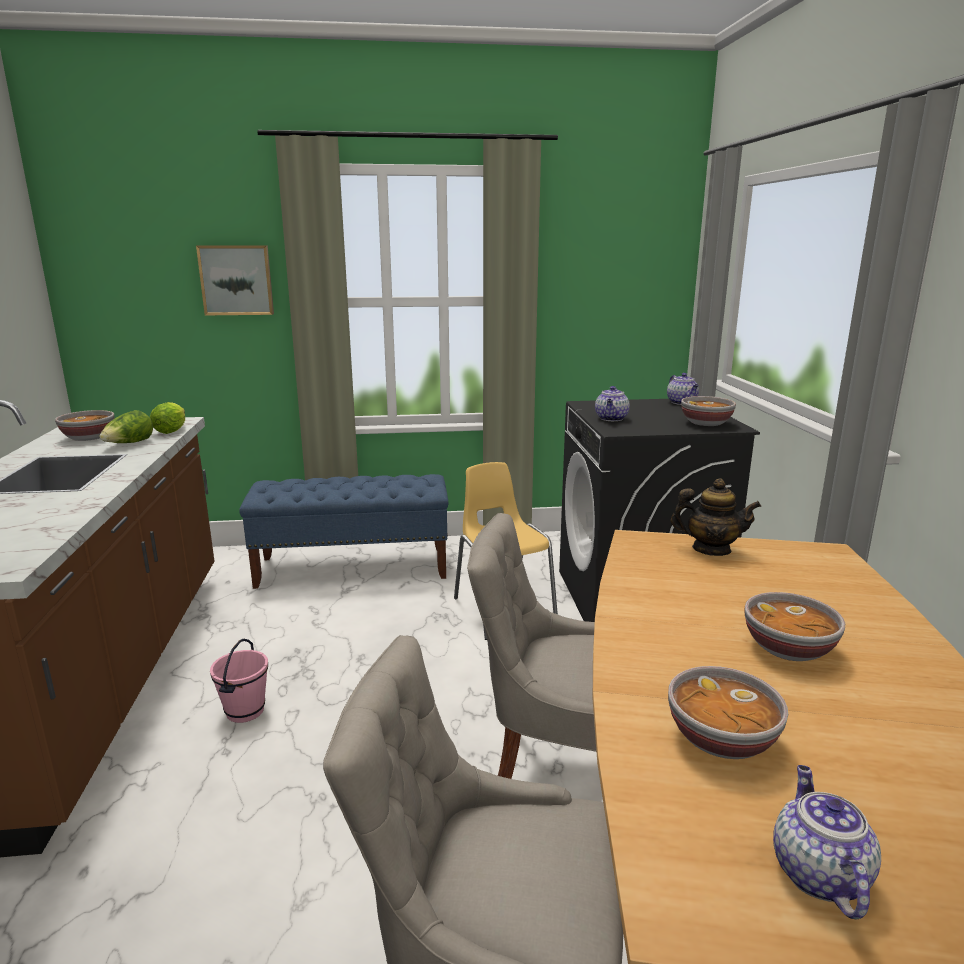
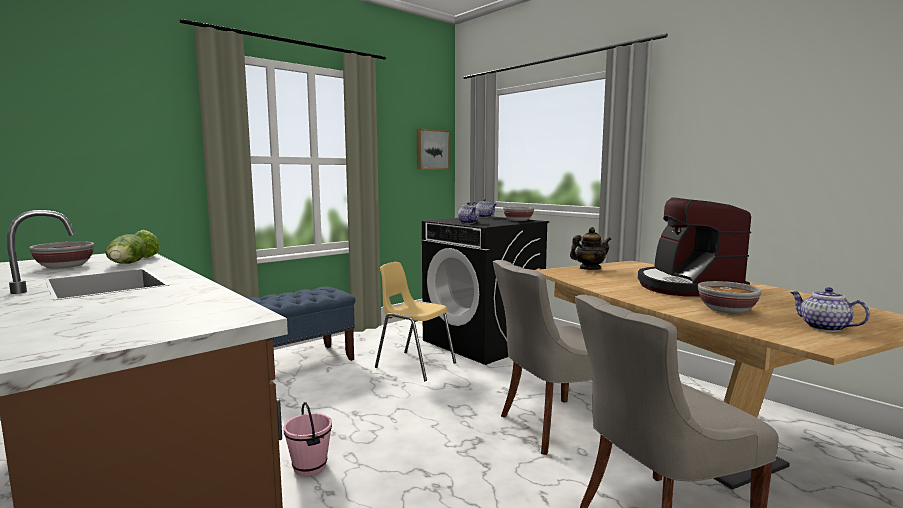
camera: 35 degrees left, 10 degrees down
picture [196,245,274,316] -> picture moved to [417,128,450,170]
bowl [745,592,845,661] -> coffee machine [638,197,751,297]

